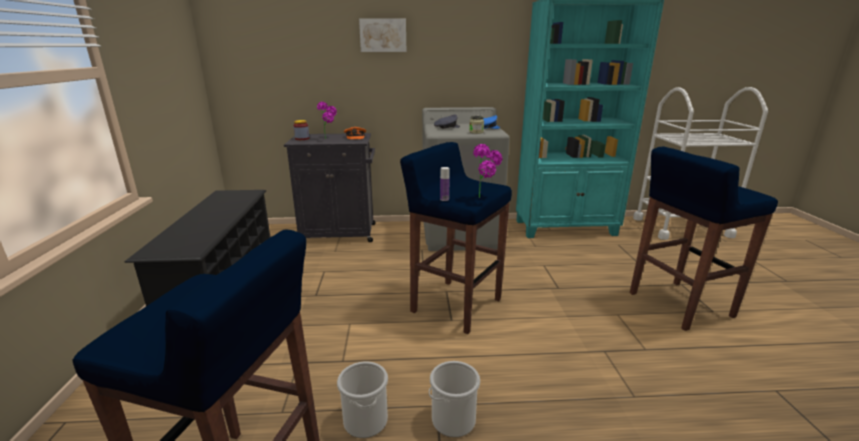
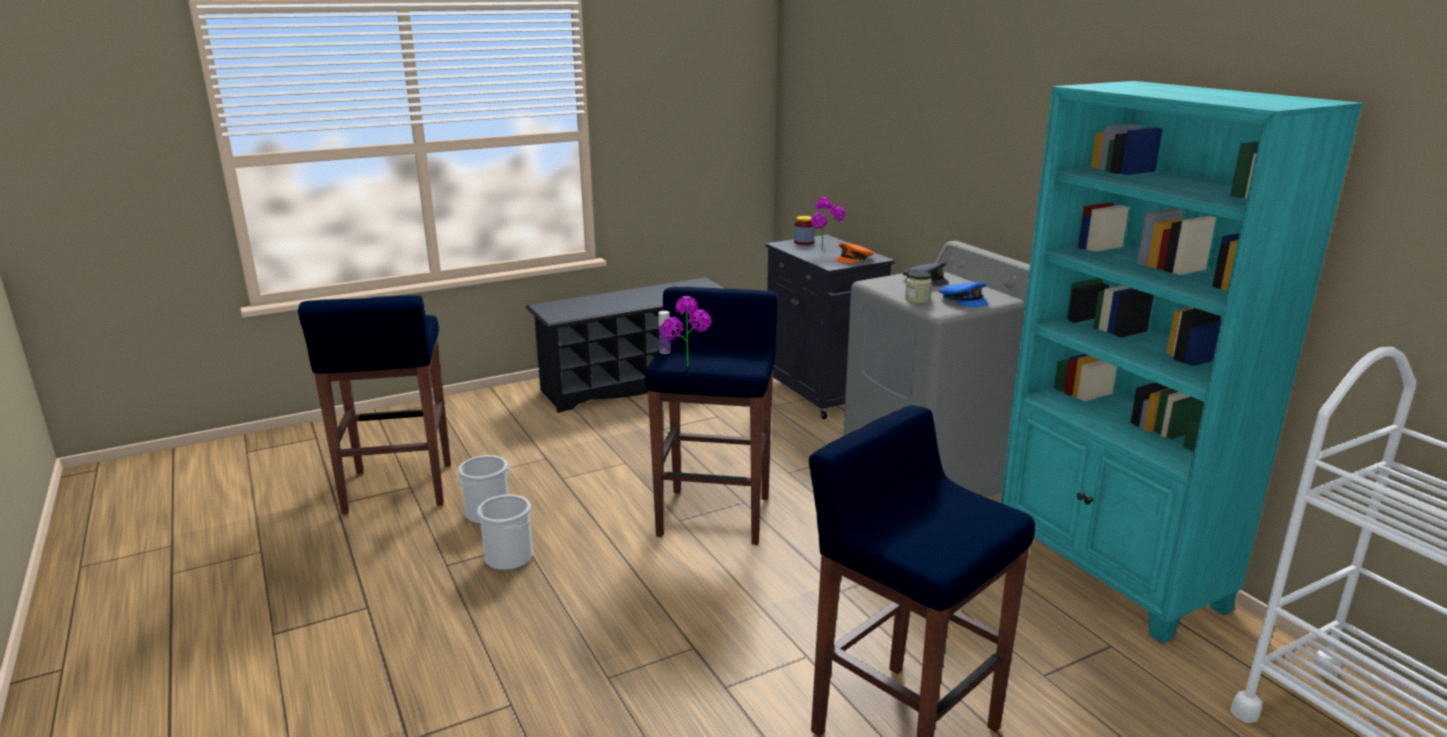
camera: 65 degrees right, 0 degrees up
picture [359,18,406,52] -> none

